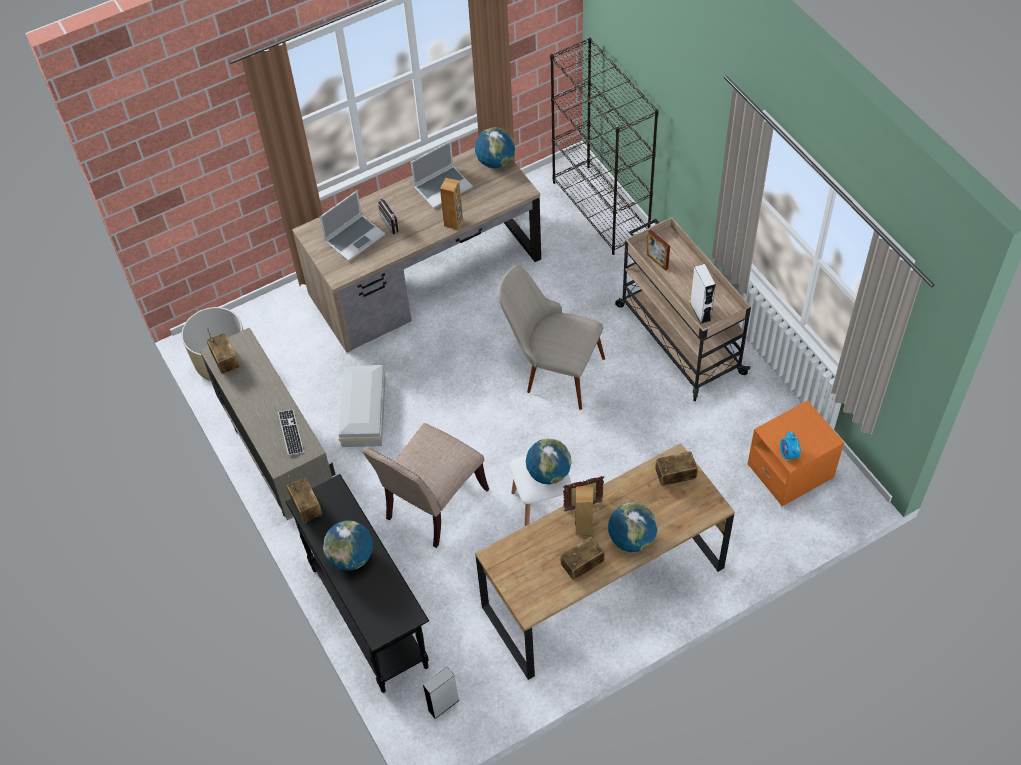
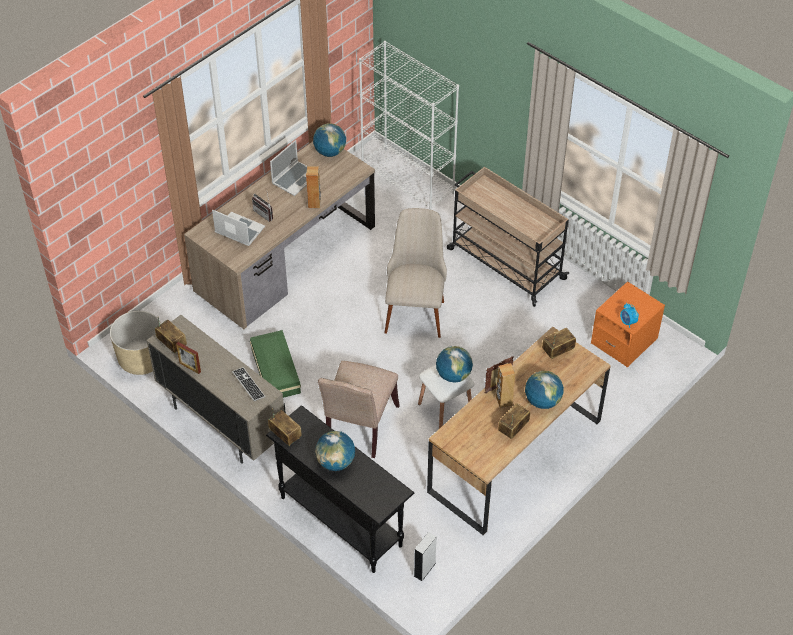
camera: 20 degrees left, 5 degrees down
laptop [320,190,385,261] -> laptop turned 90 degrees counterclockwise [212,209,265,246]
white storage box [338,365,386,447] -> green storage box [250,330,301,398]
beige chair [498,265,605,410] -> beige chair turned 90 degrees clockwise [384,208,447,338]
black bookcase [550,38,658,255] -> white bookcase [359,41,459,210]
picture frame [647,230,670,271] -> picture frame moved to [176,342,201,374]
white speaker [690,264,716,324] -> none

